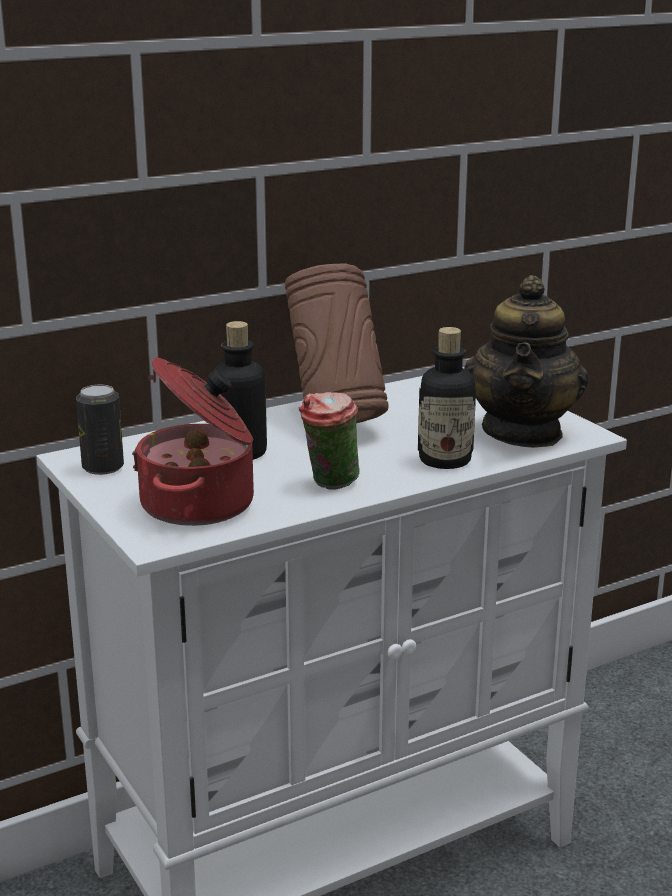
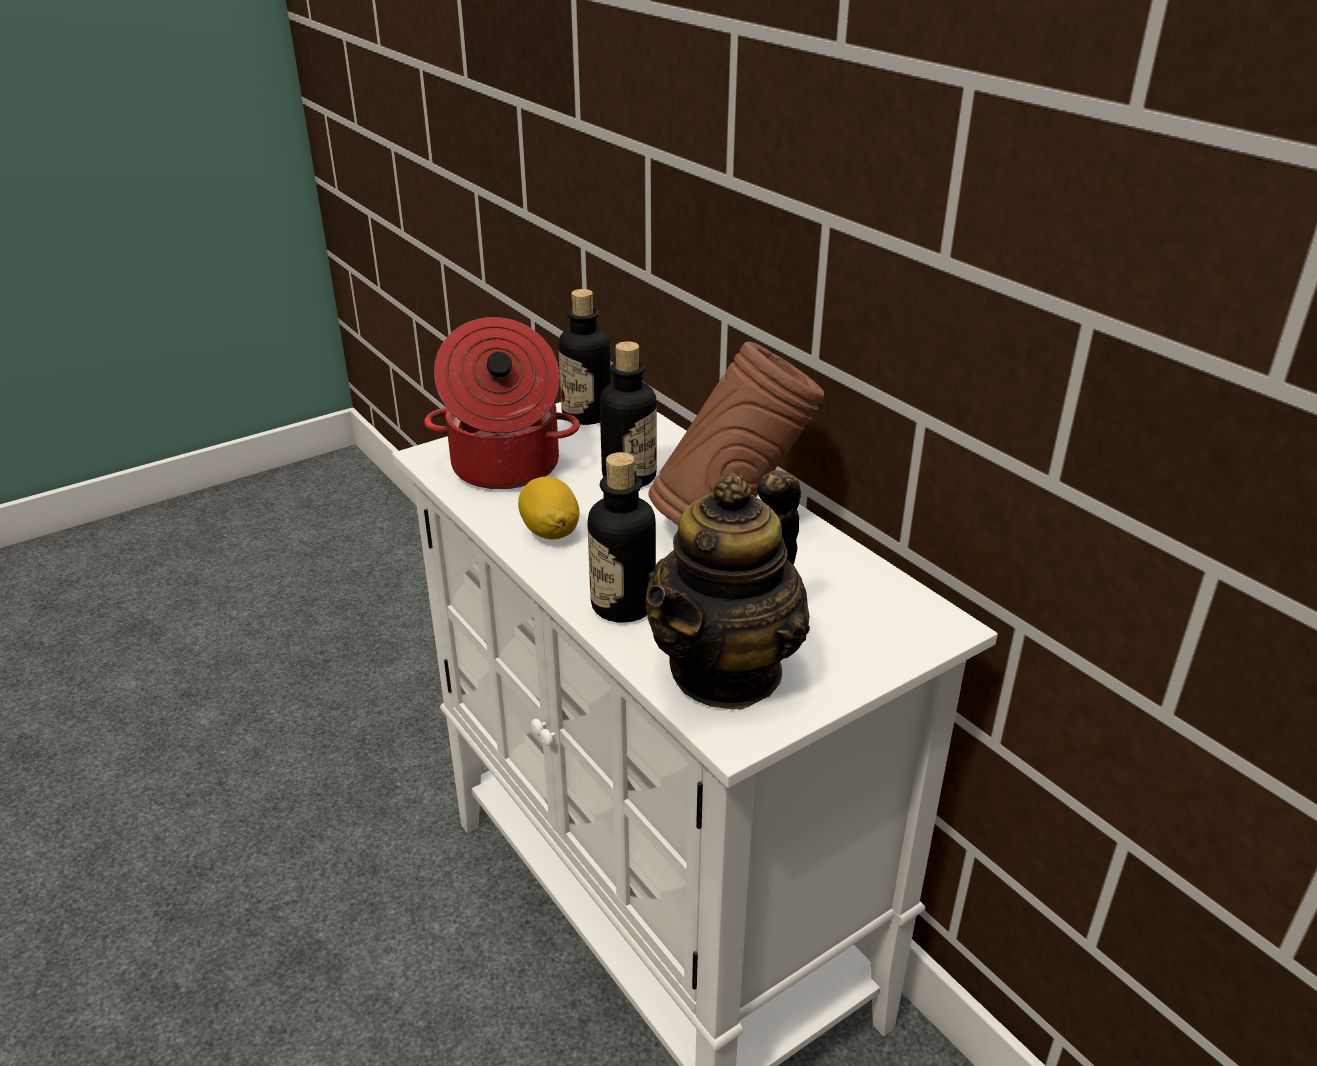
camera: 85 degrees right, 10 degrees up
can [76,385,124,475] -> bottle [558,289,611,425]
cup [299,392,360,490] -> lemon [518,477,579,540]
teapot [464,275,589,448] -> teapot turned 60 degrees counterclockwise [646,470,810,710]

